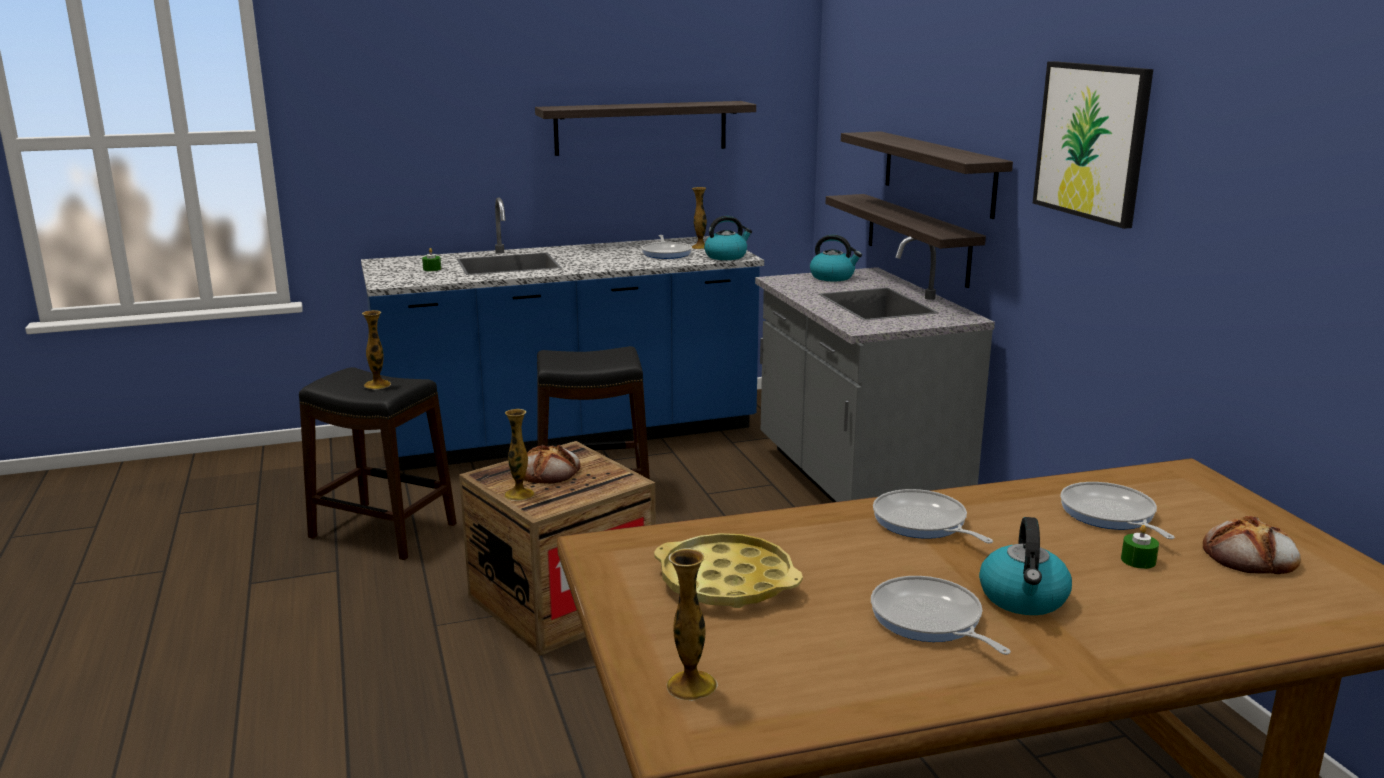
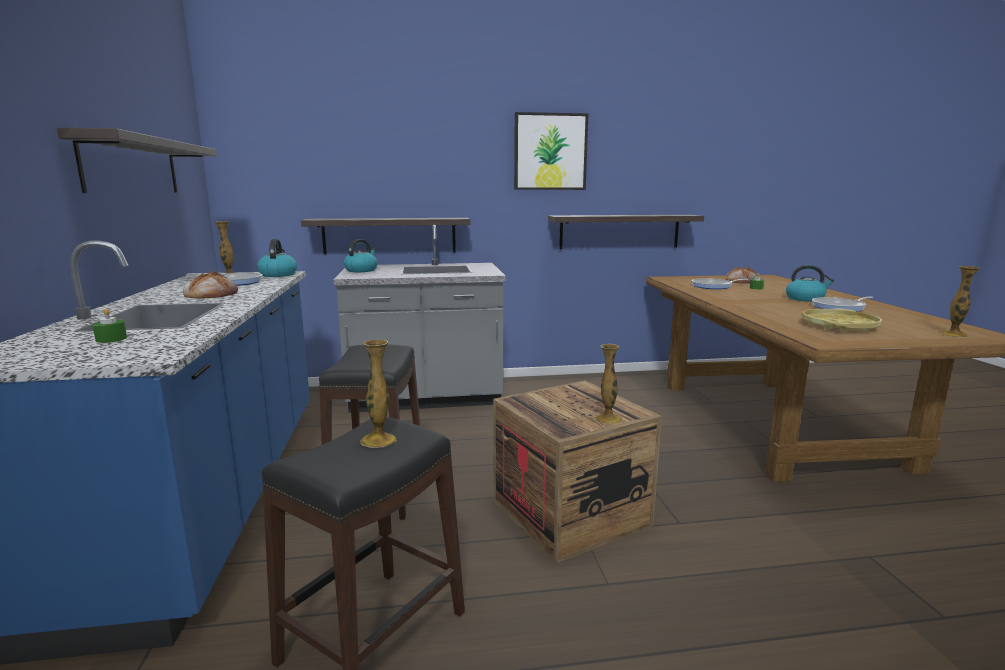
camera: 80 degrees left, 5 degrees down
bread [524,445,581,484] -> bread moved to [183,271,238,299]
shelf [841,131,1013,219] -> shelf moved to [548,215,704,249]
frying pan [873,489,993,544] -> none

